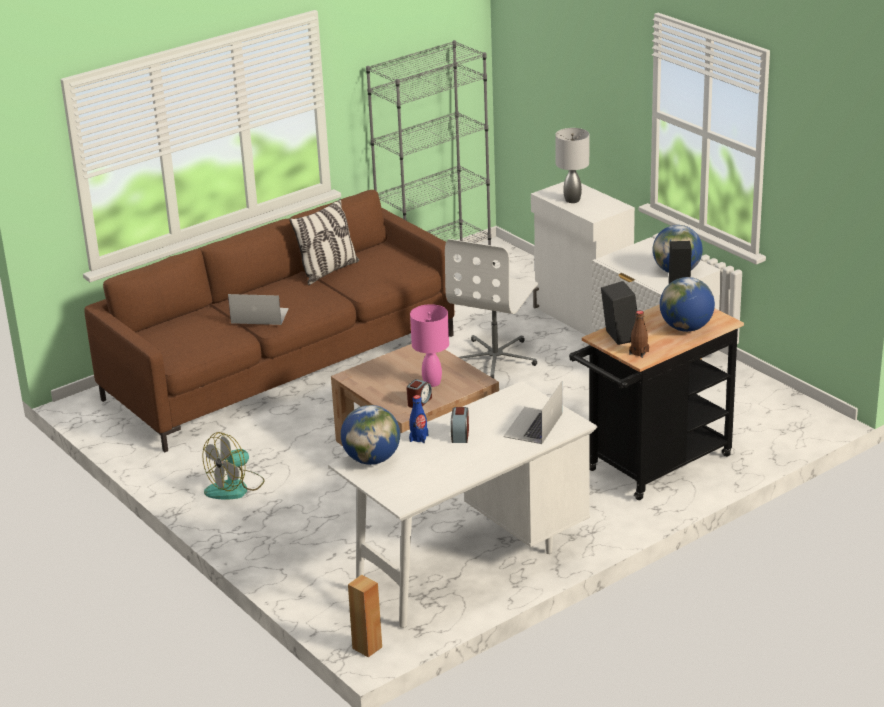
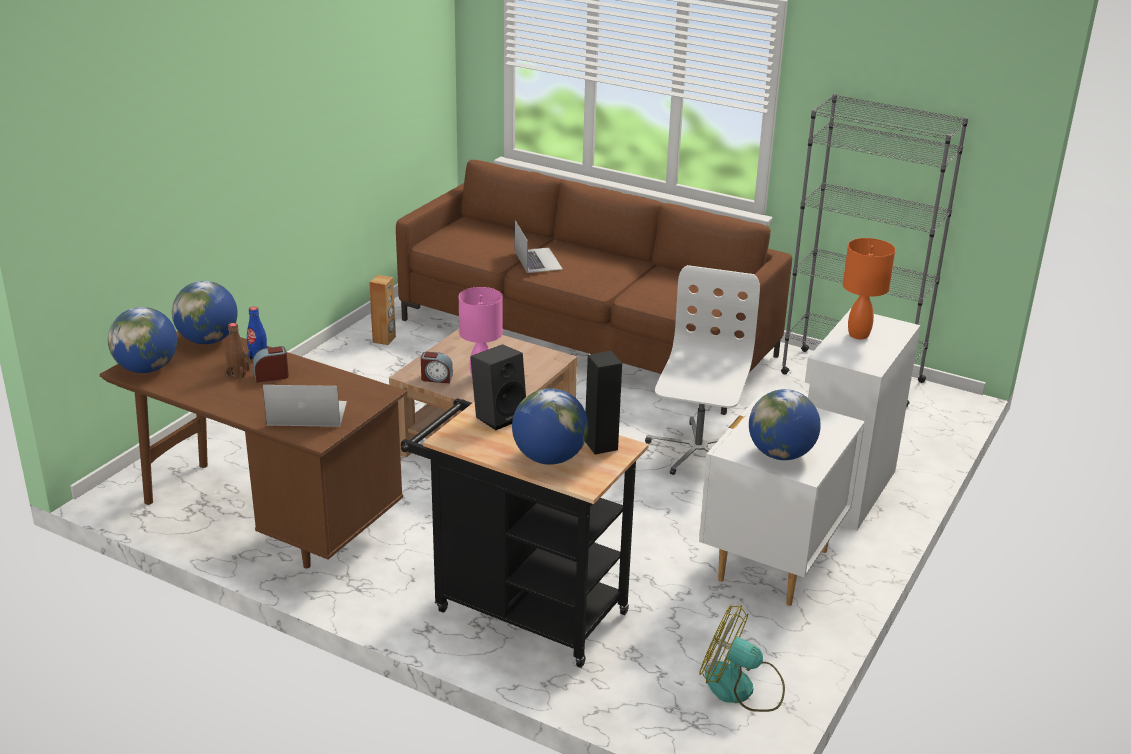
camera: 65 degrees right, 0 degrees up
fan [202,432,265,500] -> fan moved to [699,605,785,712]
pillow [289,199,359,285] -> none
white desk [328,381,597,628] -> brown desk [100,331,408,568]
brown speaker [348,575,382,657] -> brown speaker moved to [369,275,396,345]
white office chair [445,239,538,379] -> white office chair turned 105 degrees clockwise [645,265,760,475]
grey table lamp [555,128,589,203] -> orange table lamp [843,238,895,339]
brown bottle [629,311,649,358] -> brown bottle moved to [226,323,250,378]
none -> globe [108,307,177,373]

